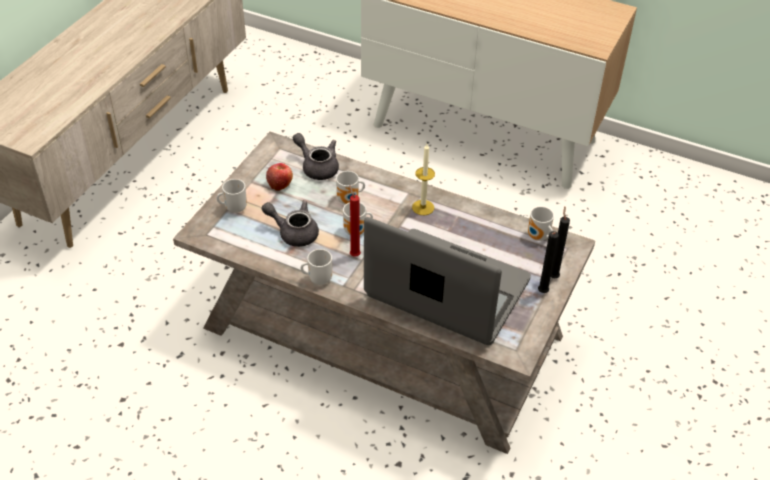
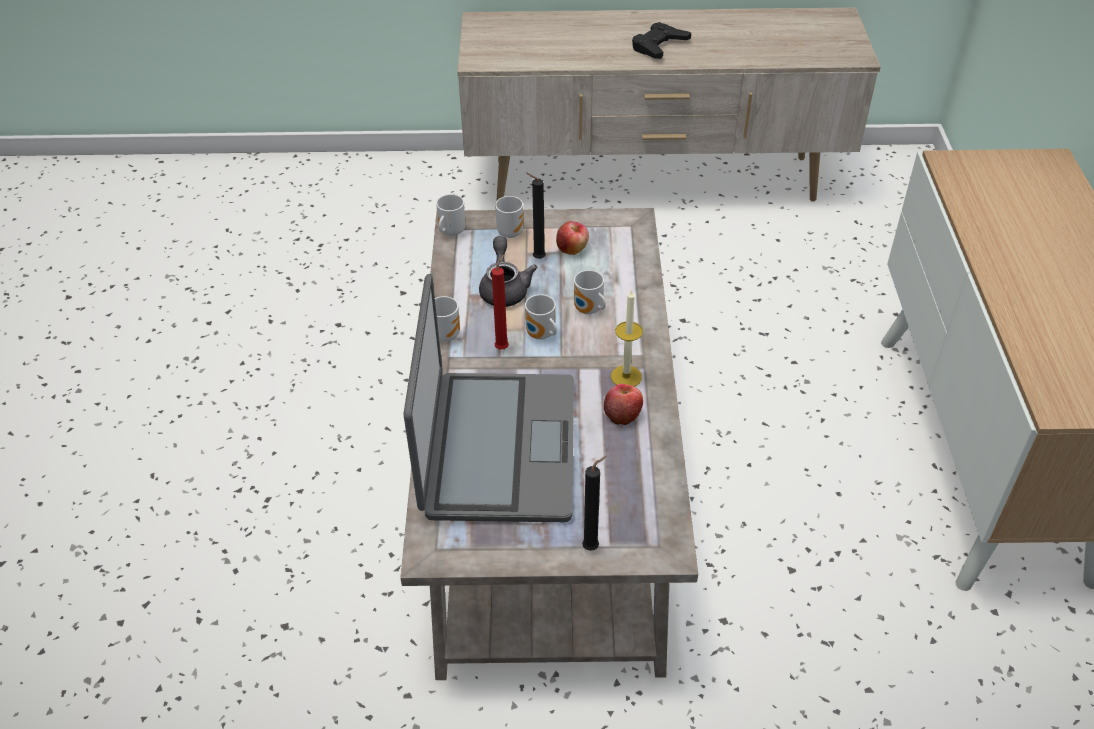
camera: 65 degrees right, 0 degrees up
grey teapot [292,133,339,180] -> none
mug [528,206,554,241] -> mug moved to [436,194,465,236]
black candle [538,231,559,293] -> black candle moved to [526,172,546,259]
none -> apple [604,384,643,425]
none -> black game controller [632,22,691,59]

